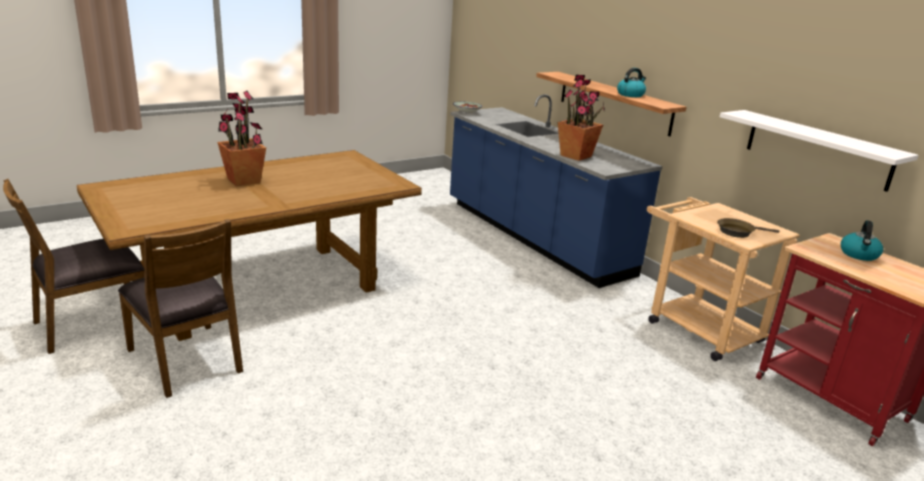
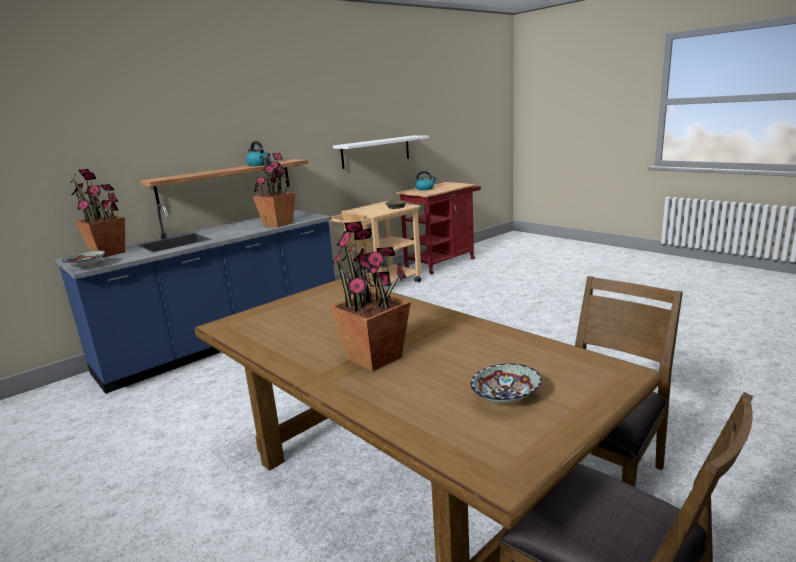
camera: 95 degrees left, 5 degrees down
none -> potted plant [71,169,125,258]
none -> bowl [471,364,541,404]

